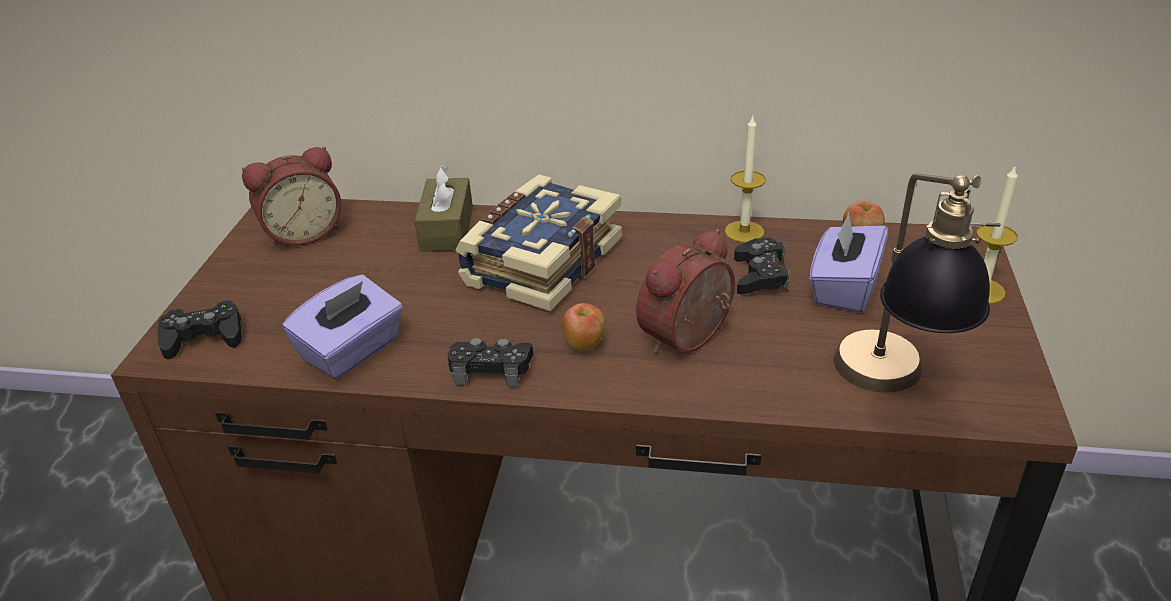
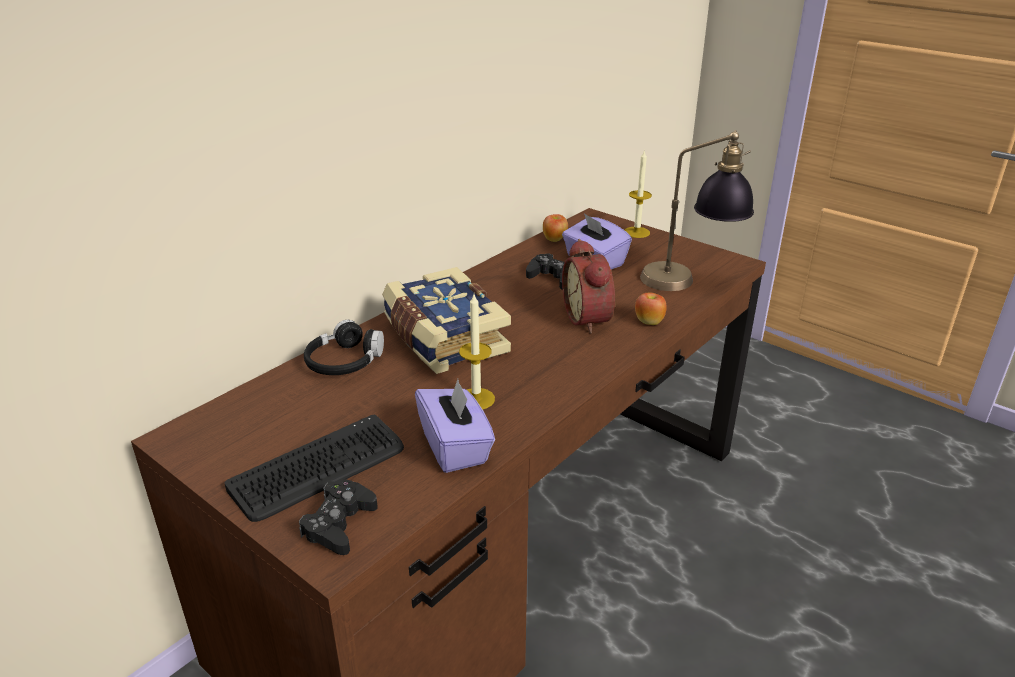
camera: 60 degrees left, 5 degrees down
alarm clock [242,146,341,247] -> none
brown tissue box [414,165,473,252] -> black headphones [304,320,384,375]
black game controller [448,338,533,387] -> none
apple [561,303,605,351] -> apple moved to [635,293,667,325]
candle [725,116,766,243] -> candle moved to [459,294,495,409]
none -> keyboard [225,415,404,522]

